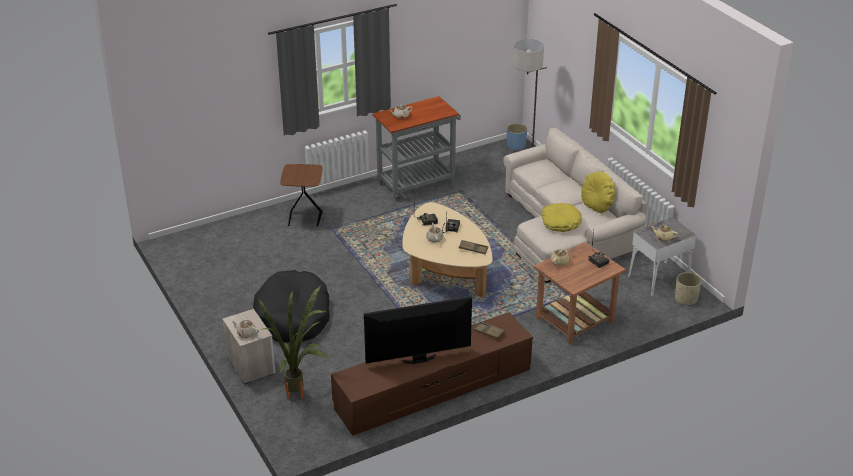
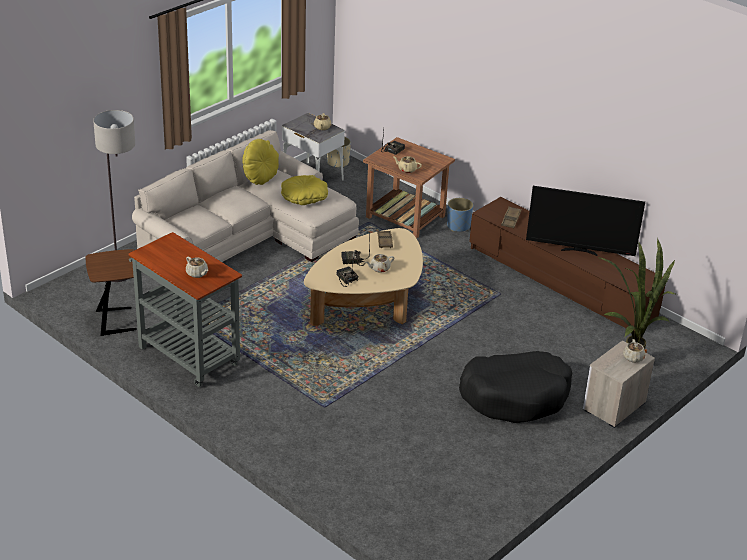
camera: 110 degrees left, 0 degrees up
brown side table [280,164,323,227] -> brown side table moved to [86,249,136,336]
television [364,296,472,364] -> television turned 45 degrees counterclockwise [526,186,645,256]
blue planter [507,123,527,150] -> blue planter moved to [447,198,473,232]

